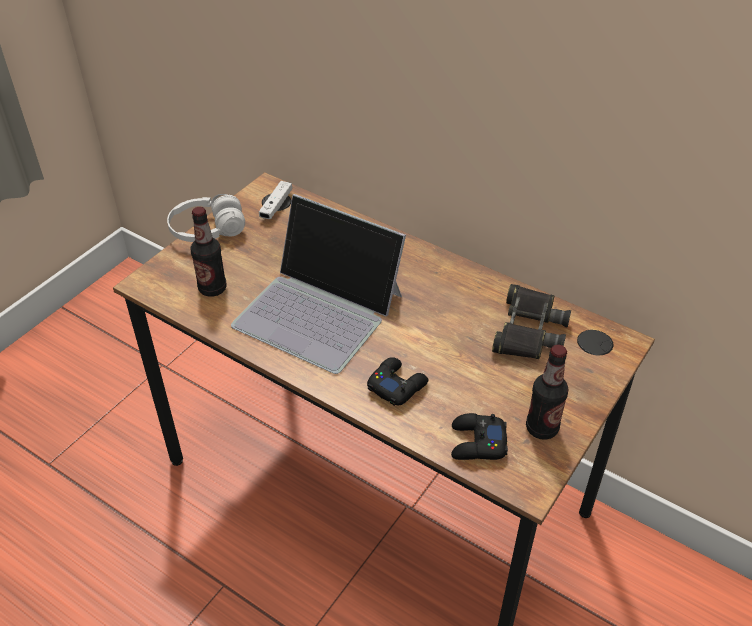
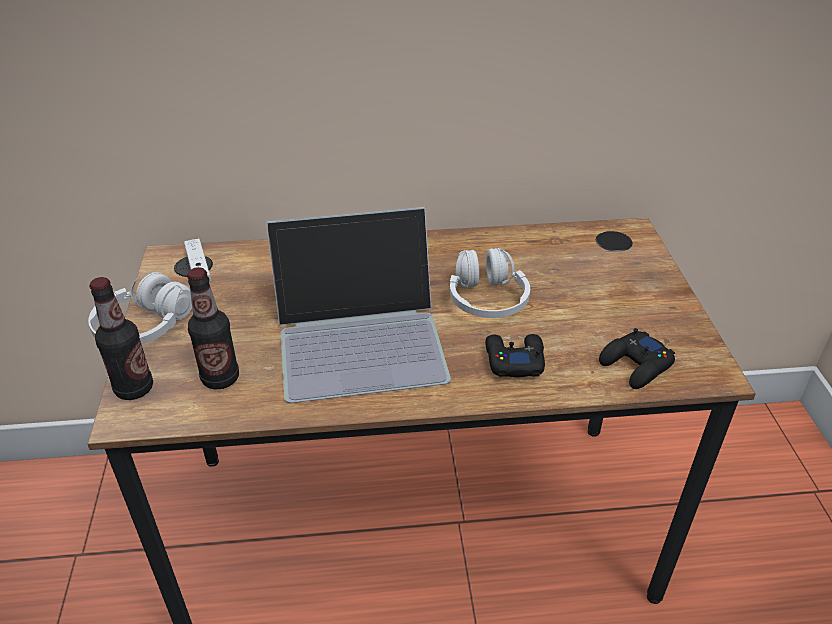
camera: 40 degrees left, 5 degrees down
black binoculars [492,284,571,359] -> none
bottle [526,345,569,440] -> bottle moved to [89,277,153,400]
none -> white headphones [450,248,530,318]

